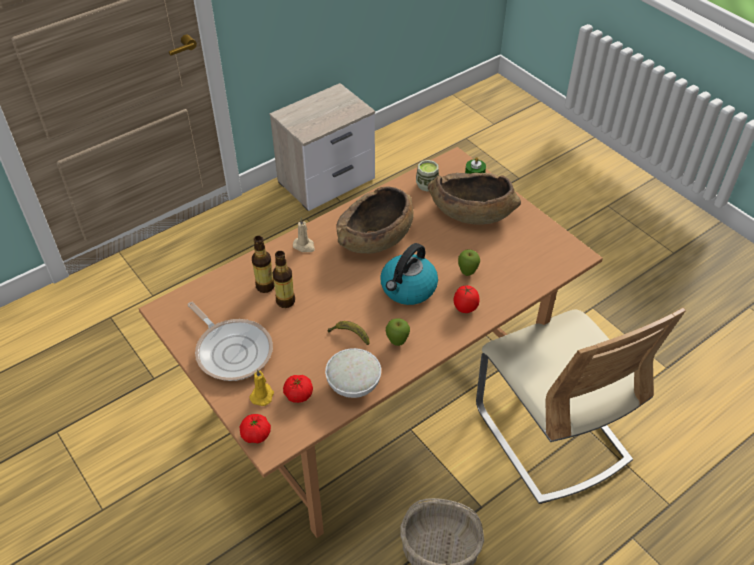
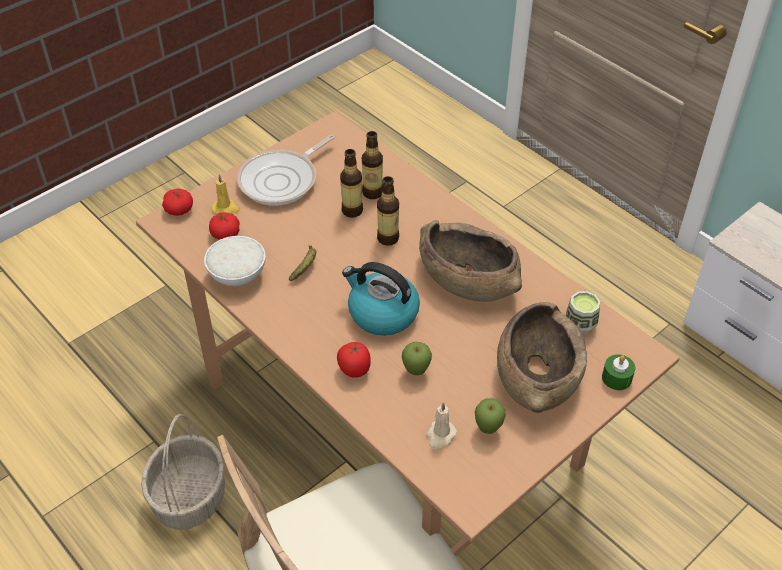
camera: 85 degrees right, 0 degrees up
beige candle [293,218,315,252] -> beige candle moved to [427,402,457,449]
apple [386,318,410,346] -> apple moved to [475,398,506,434]
none -> bottle [377,176,399,246]

